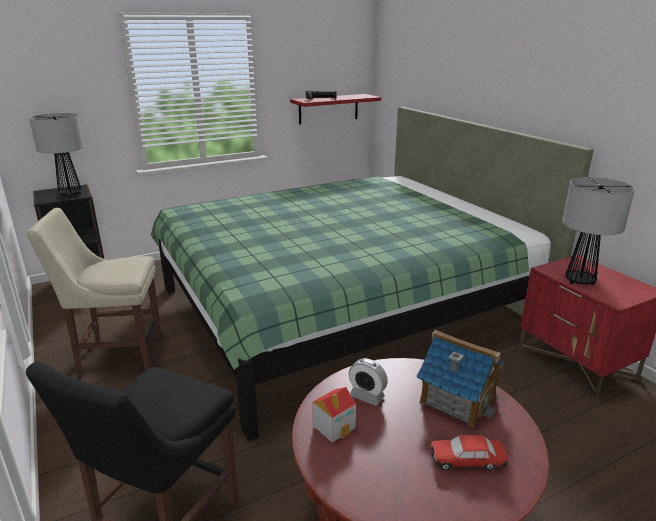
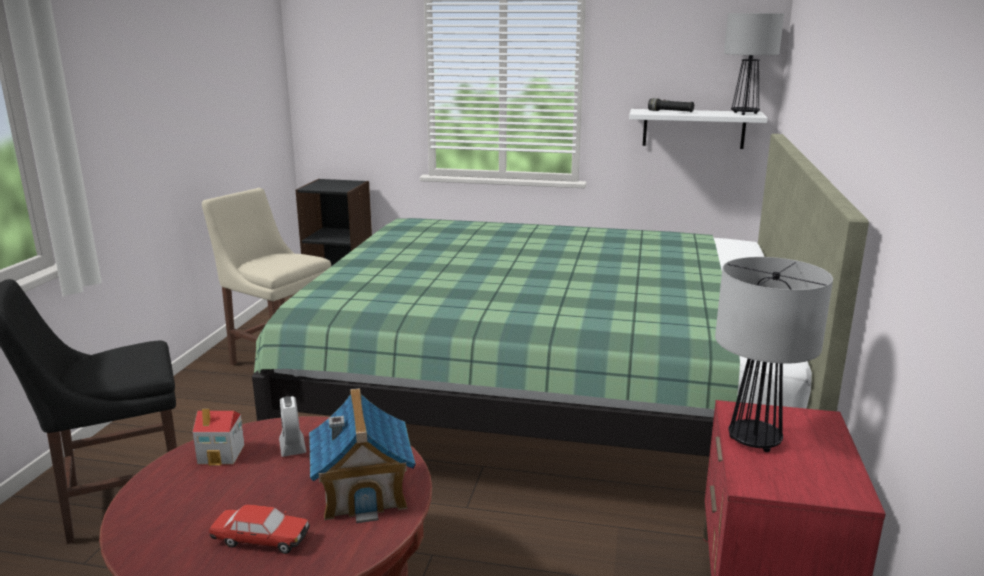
camera: 40 degrees right, 5 degrees down
table lamp [29,113,84,198] -> table lamp moved to [724,13,784,115]
red shelf [290,94,381,124] -> white shelf [629,109,768,149]
toy car [431,435,508,470] -> toy car turned 150 degrees clockwise [209,504,310,554]

